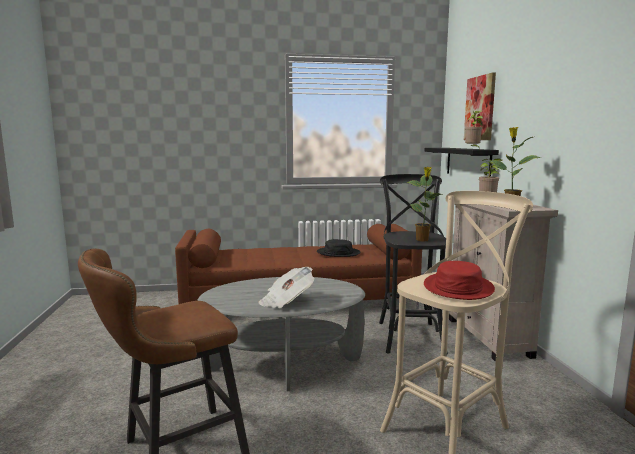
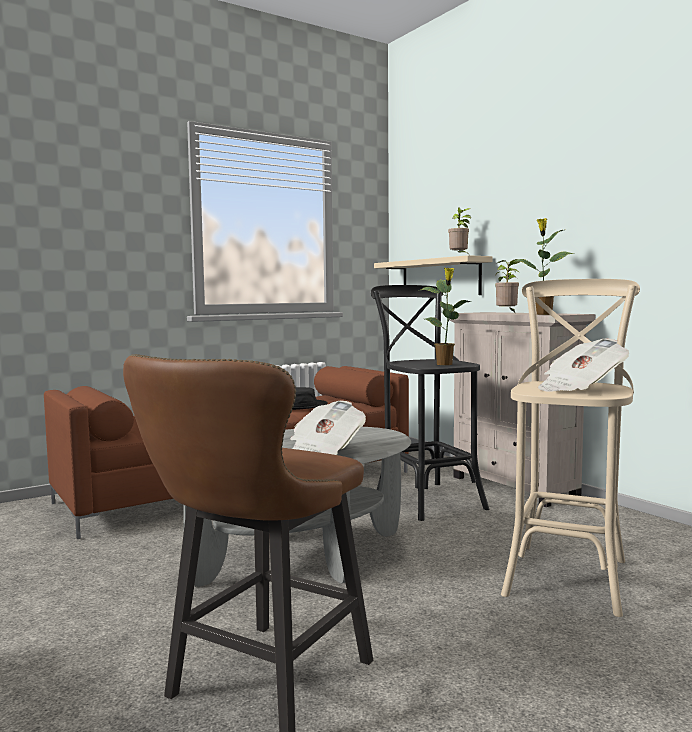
camera: 25 degrees left, 5 degrees down
black shelf [424,148,499,177] -> beige shelf [374,255,492,295]
red hat [424,261,495,300] -> newspaper [538,339,629,391]
picture [464,72,496,140] -> none

